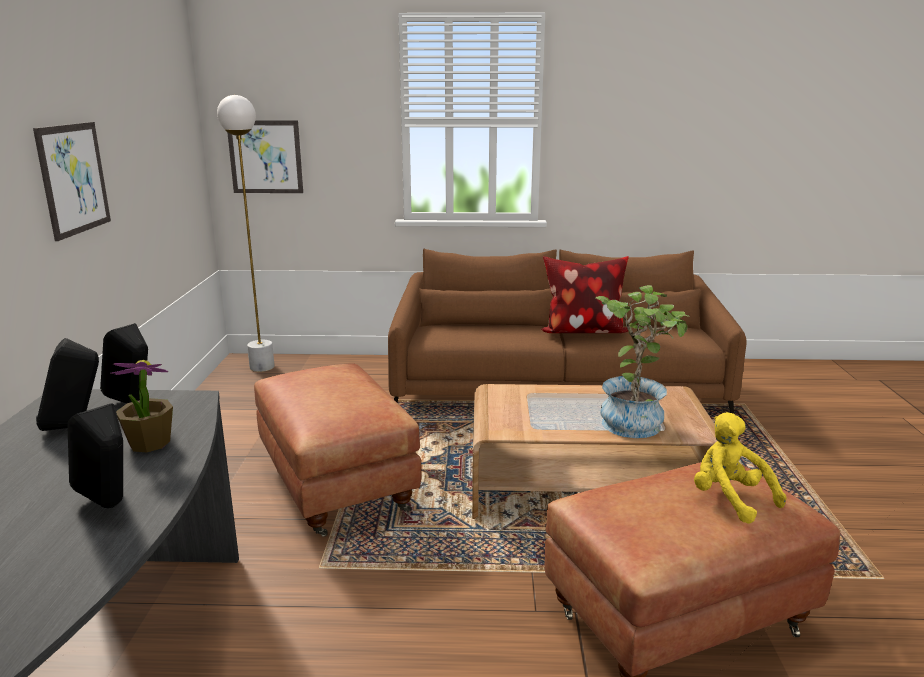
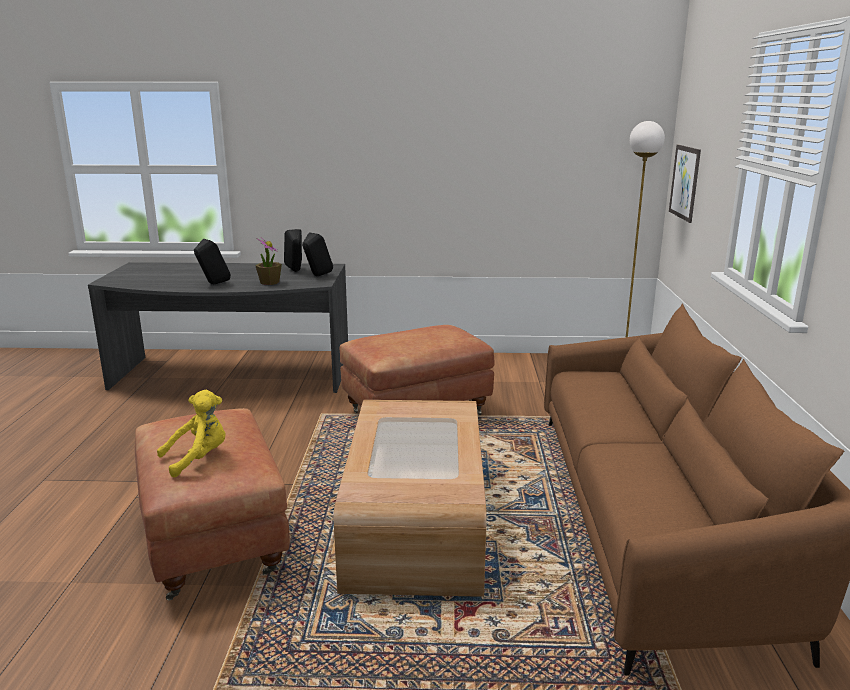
camera: 90 degrees right, 0 degrees up
picture [33,122,111,241] -> none
pillow [541,256,629,333] -> none
potted plant [596,285,691,438] -> none

